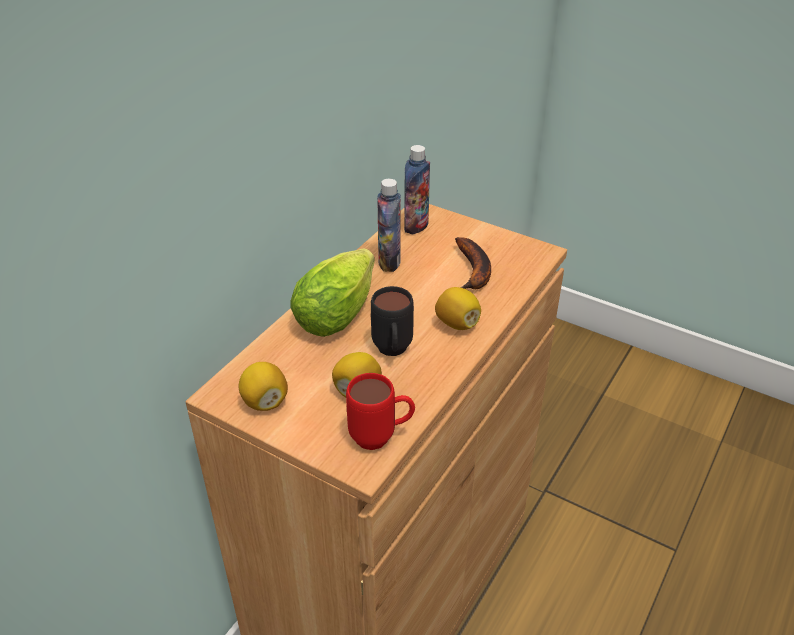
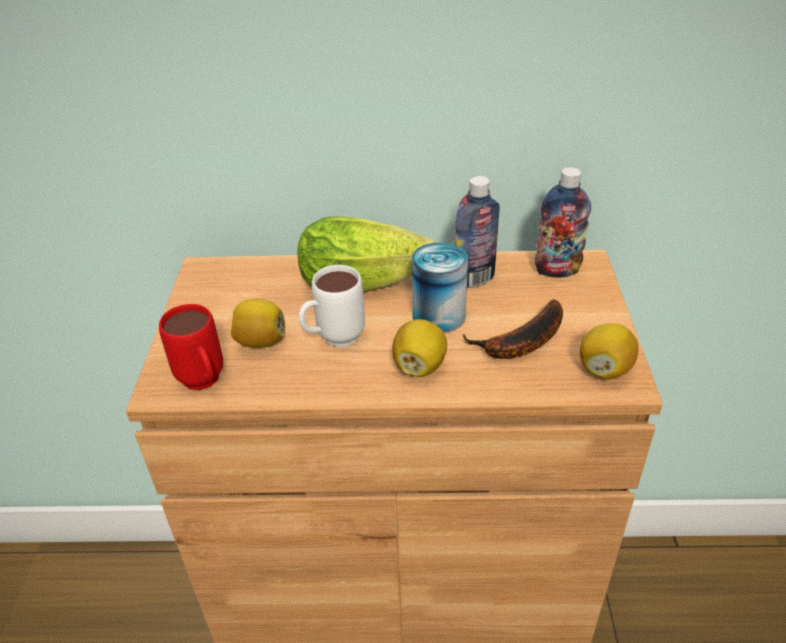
camera: 60 degrees right, 0 degrees up
lemon [238,362,288,411] -> lemon moved to [580,323,638,380]
black mug [371,286,414,356] -> white mug [299,265,365,347]
none -> can [412,242,468,333]

